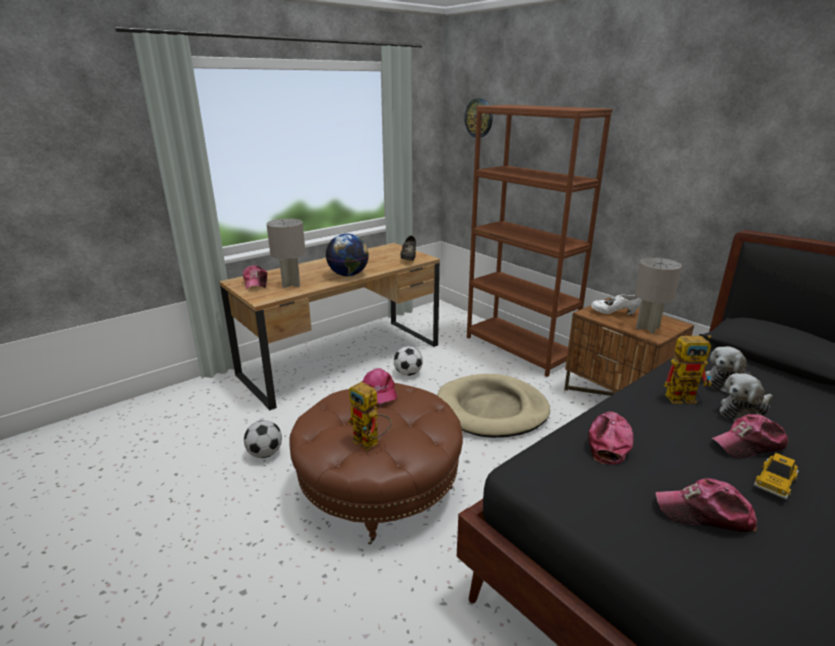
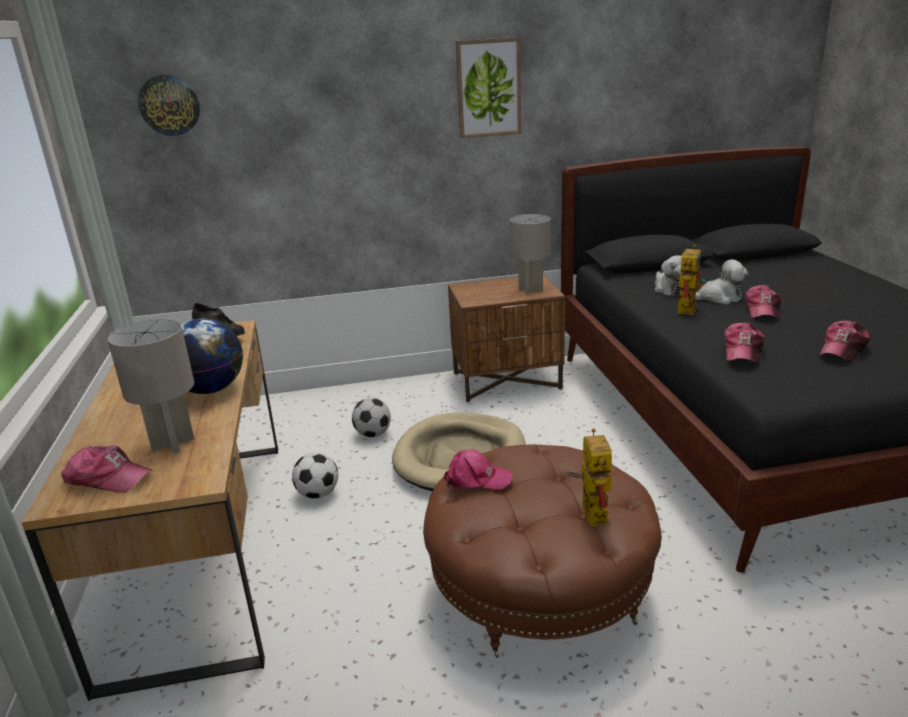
camera: 60 degrees left, 0 degrees up
football [244,420,282,458] -> football moved to [352,398,391,437]
toy robot [348,382,392,451] -> toy robot turned 75 degrees counterclockwise [567,428,612,526]
brown bookcase [467,105,613,377] -> none
cap [588,411,633,465] -> cap turned 120 degrees counterclockwise [724,323,765,364]
white shoe [591,294,641,315] -> none
plush toy [719,373,773,422] -> plush toy turned 90 degrees counterclockwise [695,259,748,304]
toy car [754,453,799,499] -> none
none -> picture [456,37,521,138]

